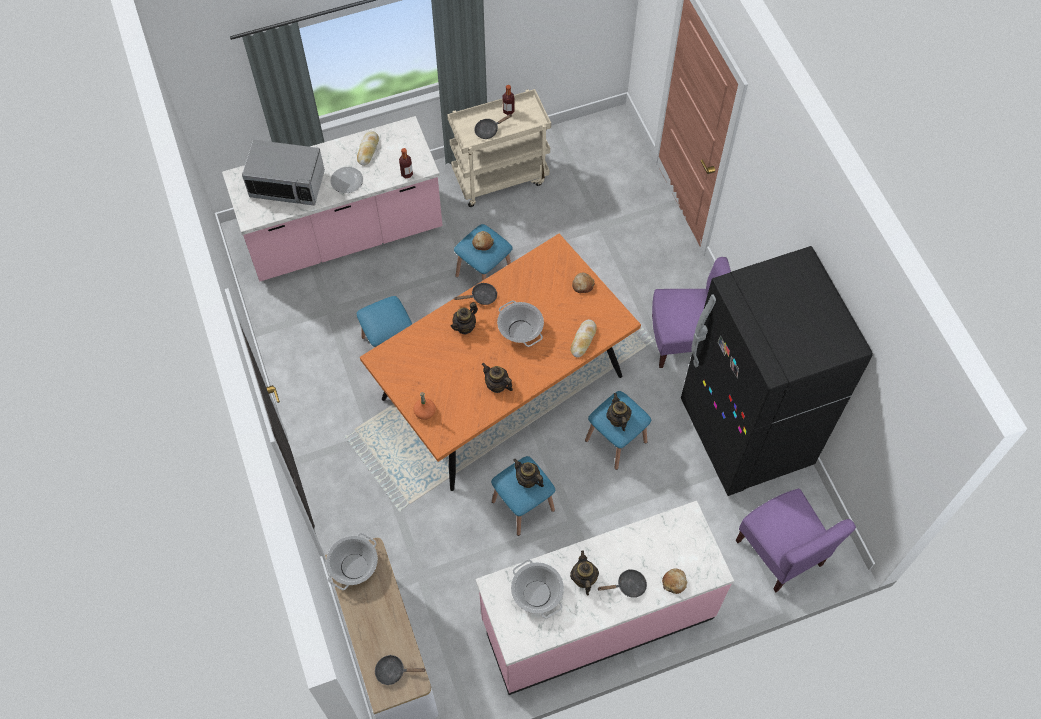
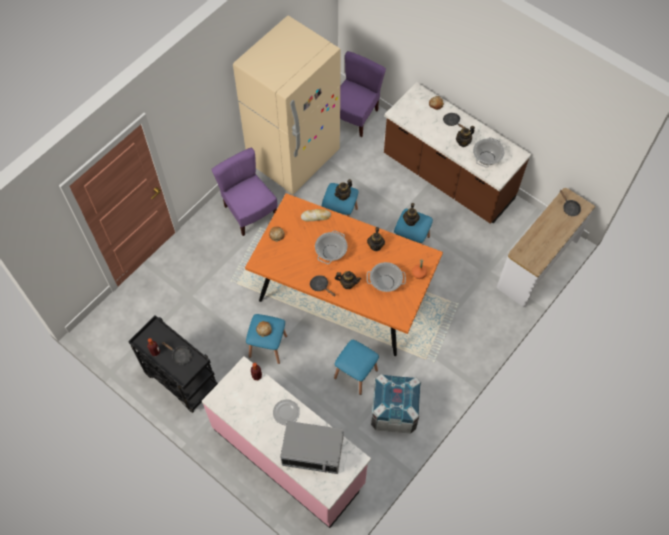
camera: 120 degrees left, 0 degrees up
microwave [242,140,325,205] -> microwave turned 120 degrees clockwise [280,421,344,474]
cooking pot [326,533,378,590] -> cooking pot moved to [367,262,406,292]
bread [357,131,379,166] -> none
beige cart [447,89,551,207] -> black cart [128,315,218,413]
pink counter [476,501,734,695] -> brown counter [384,82,531,224]
black fridge [681,246,873,496] -> beige fridge [233,15,340,195]
none -> crate [371,374,421,434]

